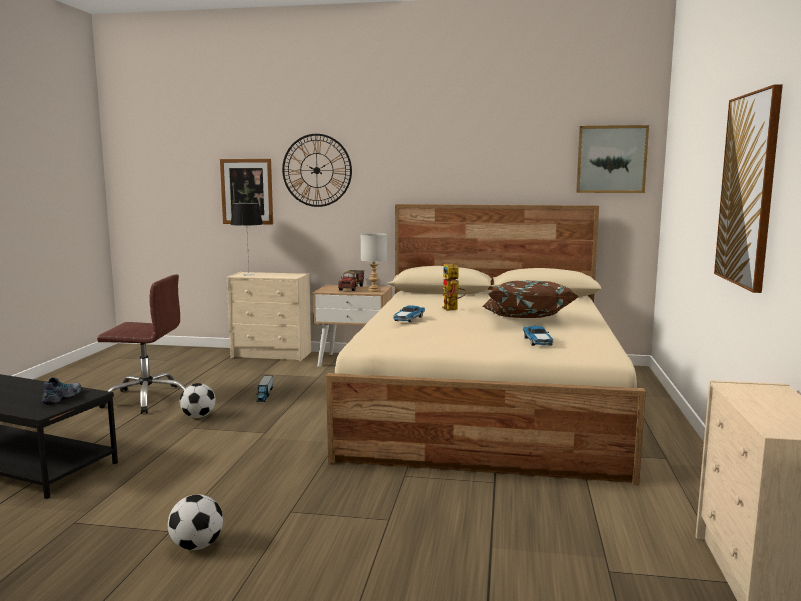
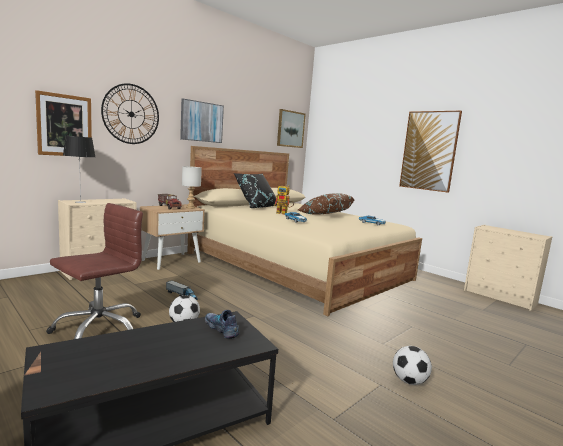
camera: 55 degrees left, 0 degrees up
none -> picture [180,99,224,143]
none -> black pillow [234,173,278,208]

